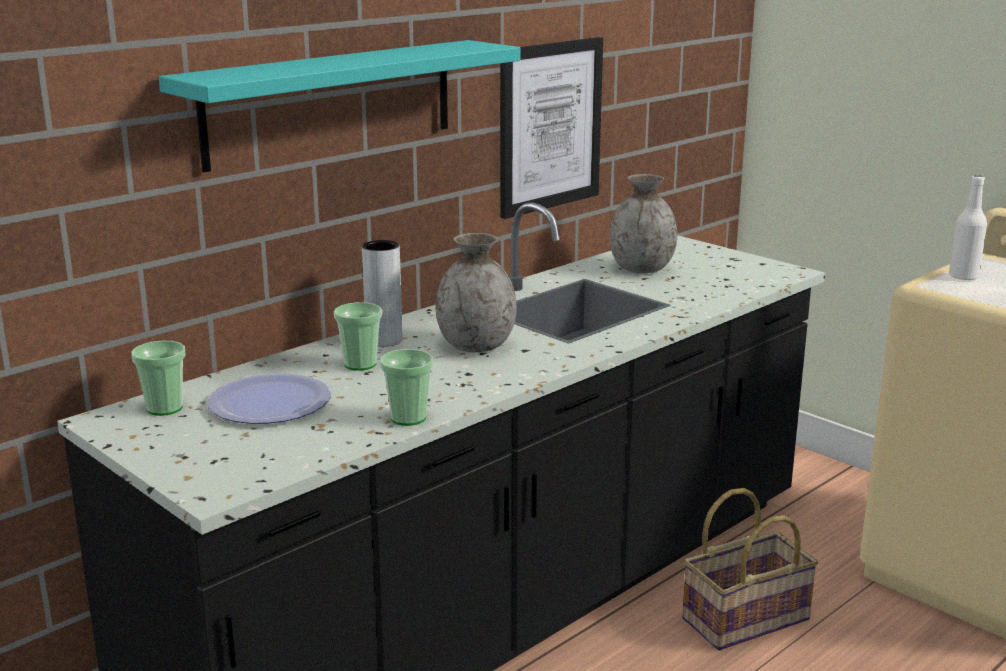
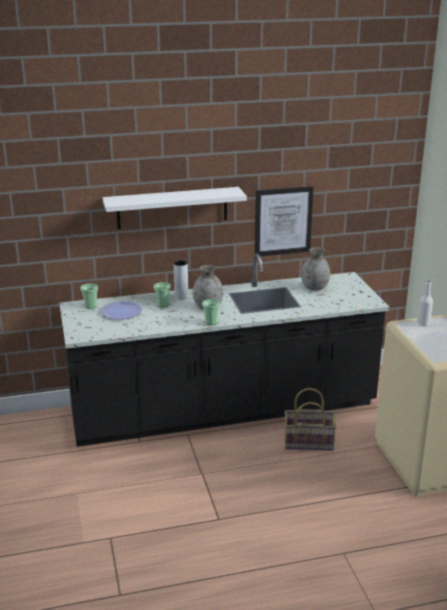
camera: 30 degrees right, 5 degrees up
turquoise shelf [159,40,521,172] -> white shelf [103,187,247,229]
cup [380,349,433,426] -> cup moved to [202,299,220,325]

